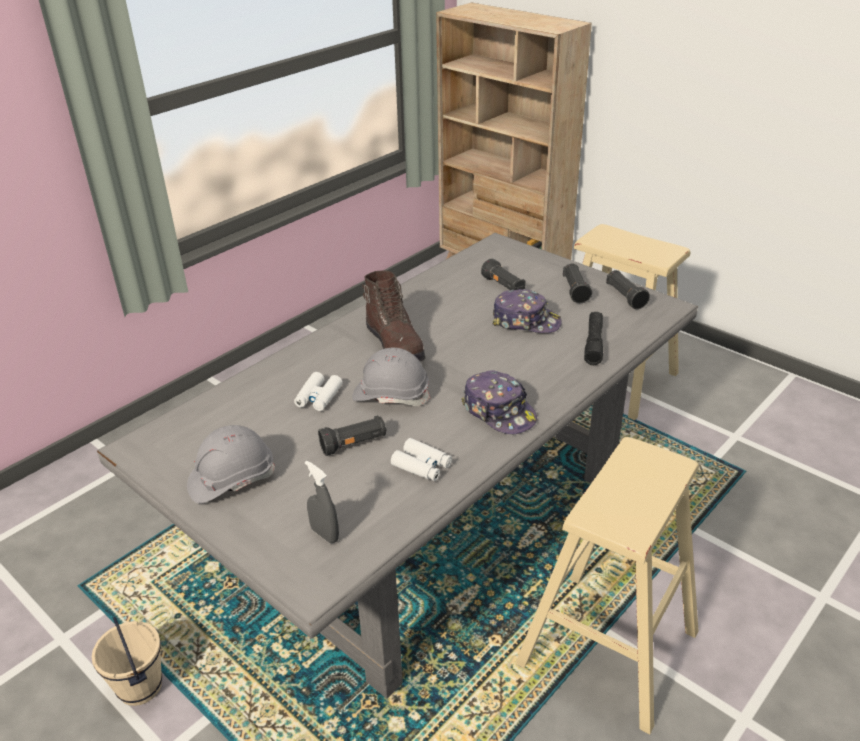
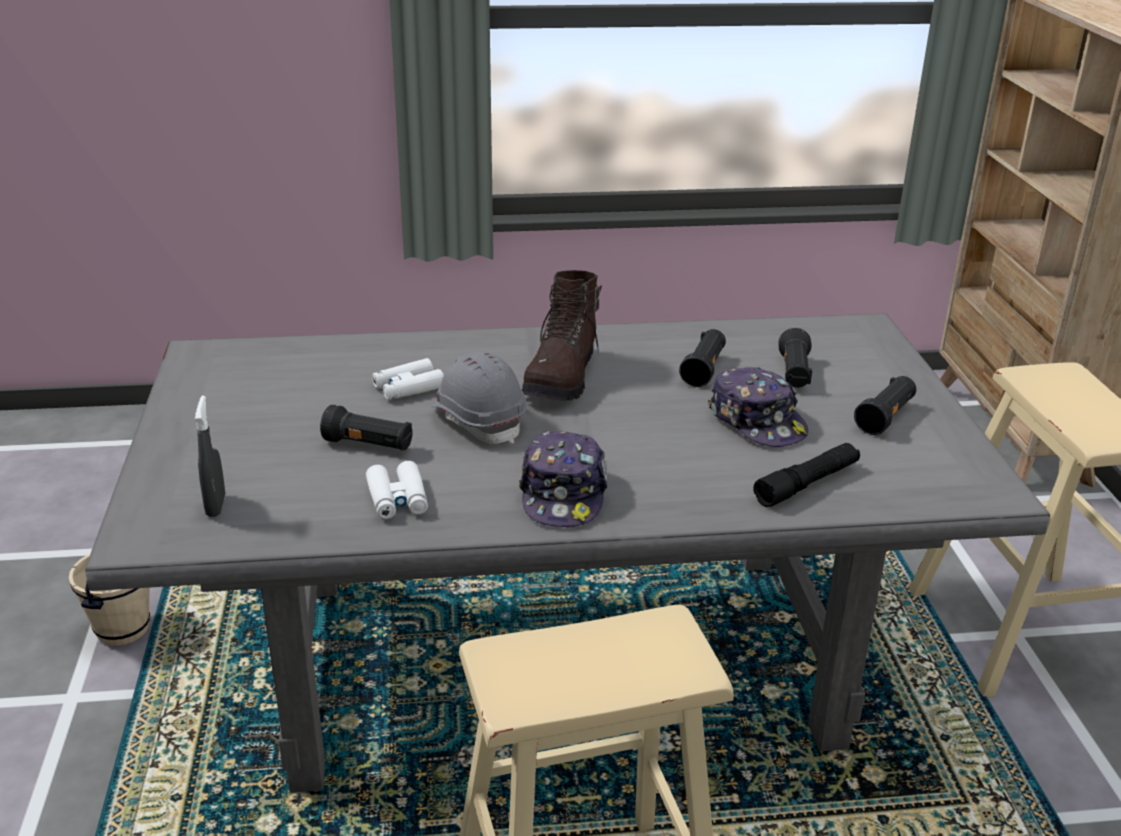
camera: 40 degrees right, 5 degrees down
grey hard hat [187,425,275,504] -> none
black flashlight [606,270,650,309] -> black flashlight moved to [679,329,726,387]

